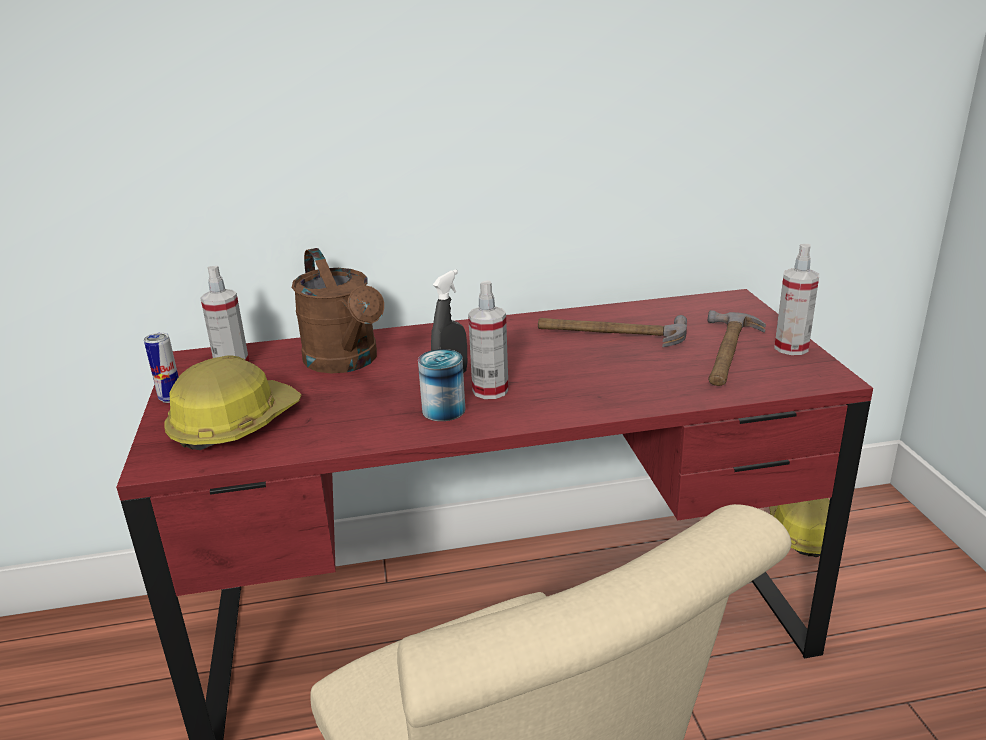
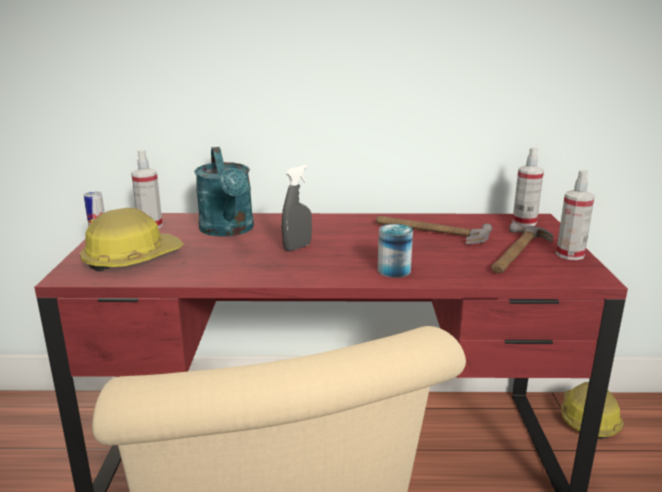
camera: 10 degrees right, 5 degrees down
brown watering can [292,248,384,374] -> turquoise watering can [194,147,254,237]
can [418,349,465,421] -> can moved to [378,224,413,278]
spray bottle [468,280,509,399] -> spray bottle moved to [512,147,544,226]

